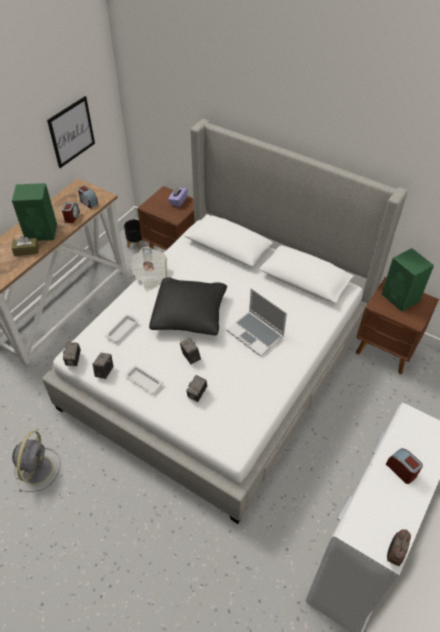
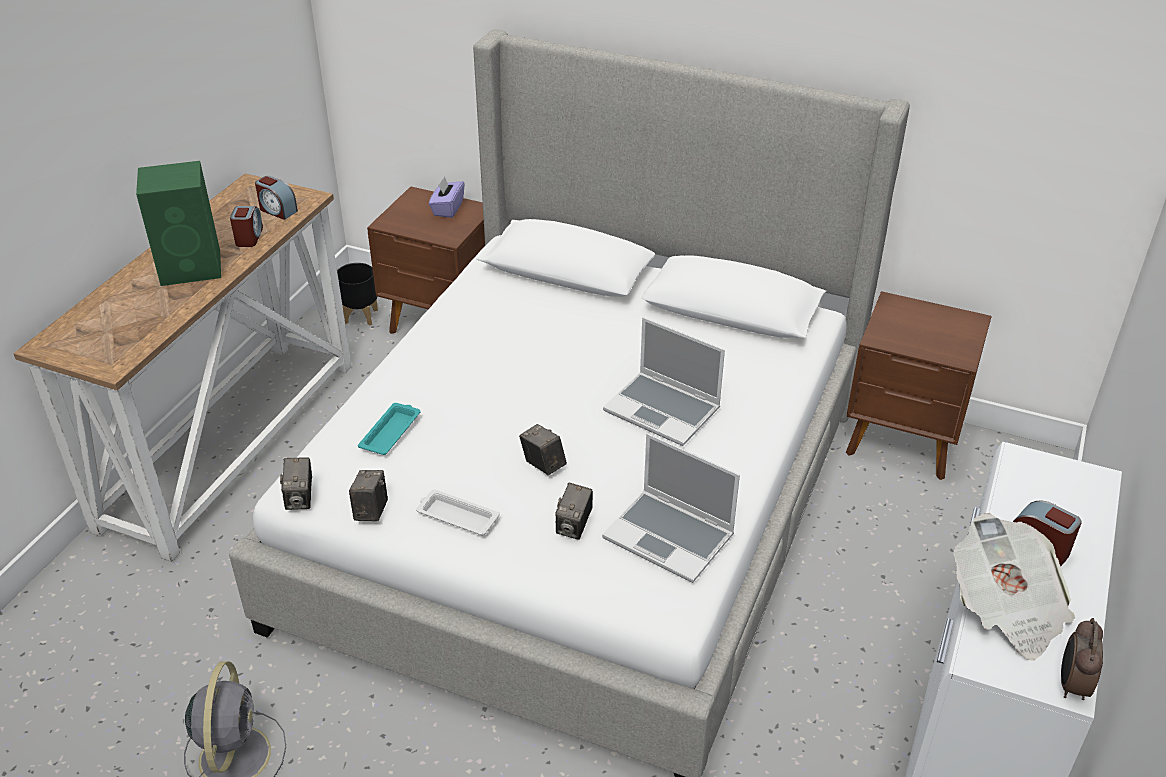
camera: 10 degrees left, 10 degrees down
brown tissue box [12,236,39,256] -> none
picture [47,96,95,168] -> none
white tray [105,314,138,343] -> turquoise tray [358,403,421,455]
newspaper [131,247,168,291] -> newspaper moved to [953,513,1075,661]
black pillow [149,277,227,335] -> none
green speaker [382,248,434,312] -> none
none -> laptop [602,433,740,583]

